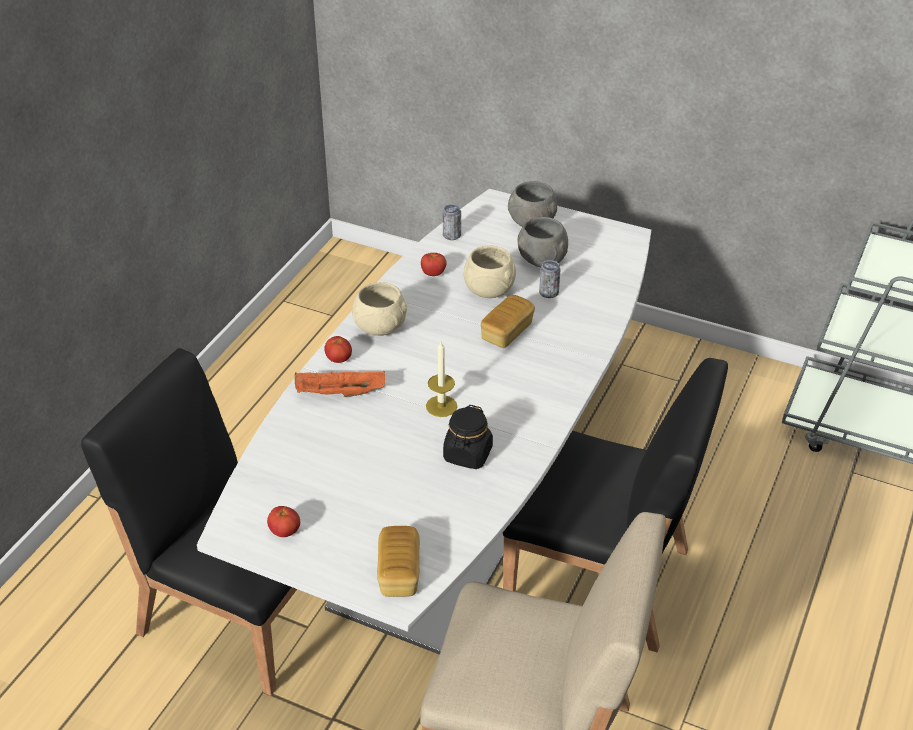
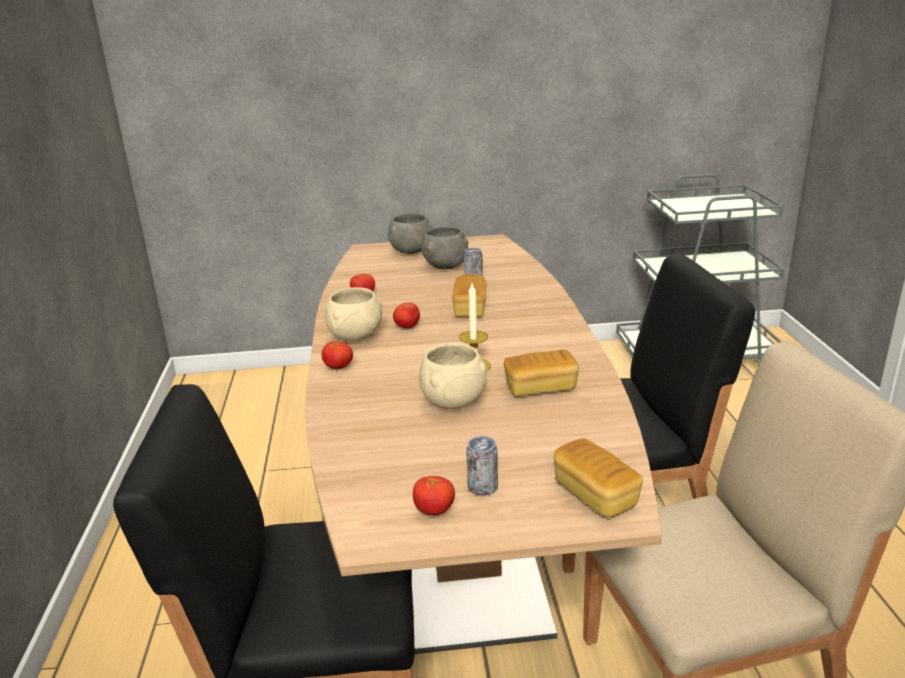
camera: 30 degrees left, 15 degrees down
white dining table [197,189,651,654] -> brown dining table [305,234,662,654]
orange tray [295,370,385,397] -> none
can [443,204,461,240] -> can moved to [466,436,498,496]
black jar [443,405,493,469] -> bread [504,349,579,396]
beige bowl [463,246,516,298] -> beige bowl moved to [419,343,487,409]
none -> tomato [393,303,420,328]

